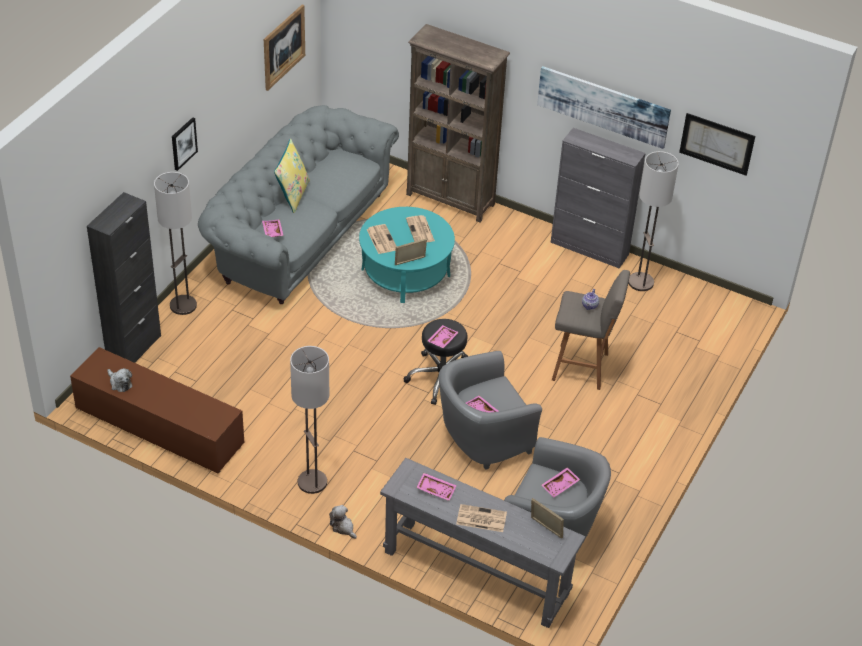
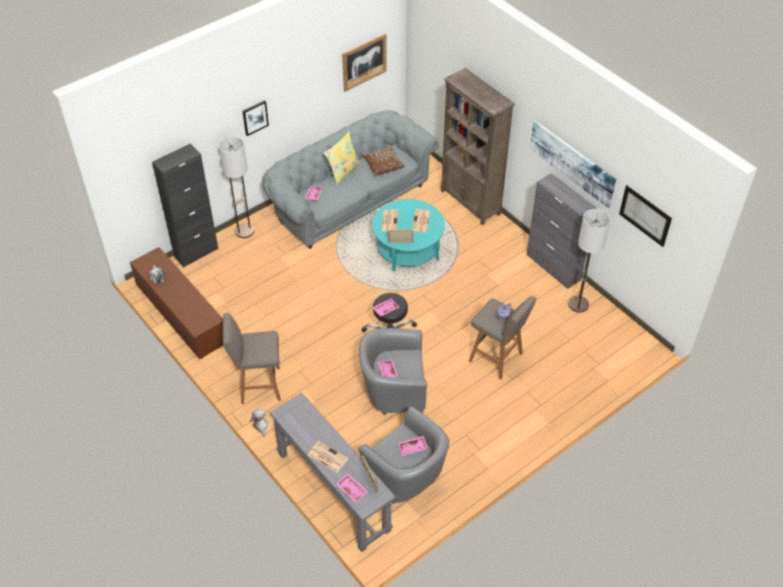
camera: 25 degrees right, 5 degrees up
floor lamp [290,346,329,494] -> grey stool [223,313,281,404]
pink tray [416,473,456,501] -> pink tray moved to [336,473,368,503]
none -> brown pillow [362,146,405,176]

